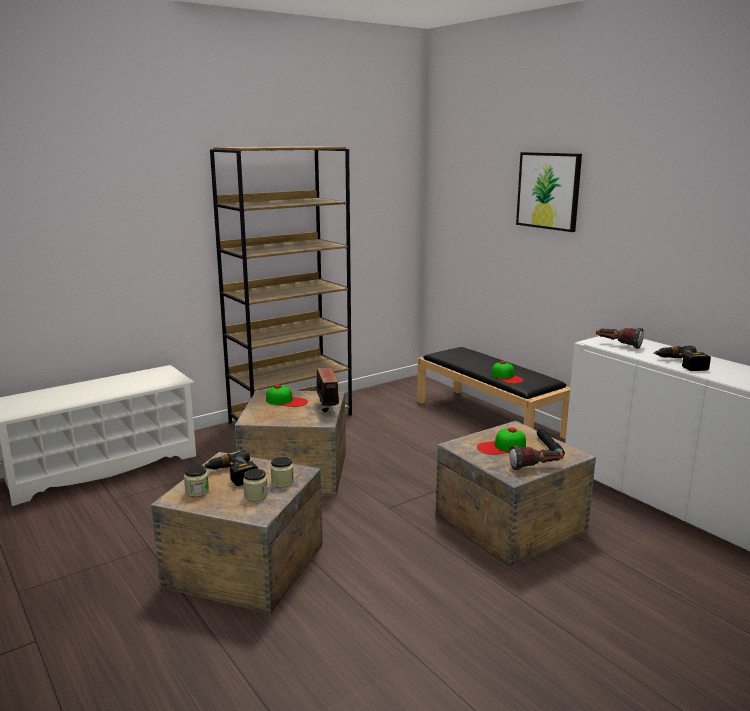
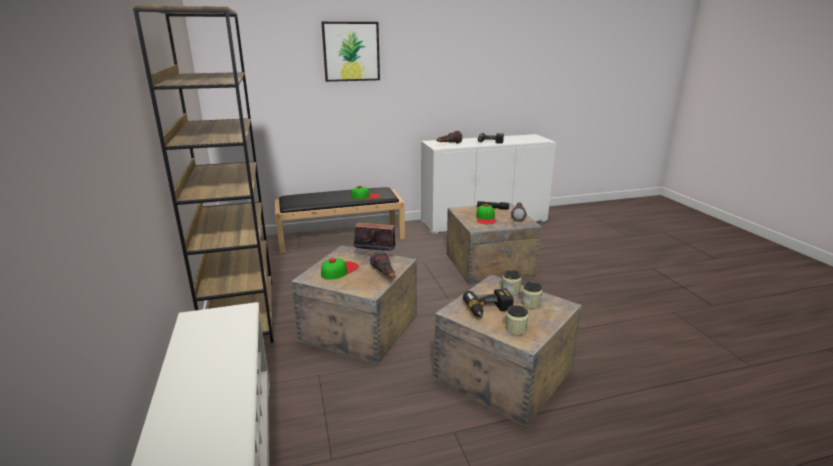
camera: 70 degrees left, 5 degrees up
none -> flashlight [370,251,396,279]

